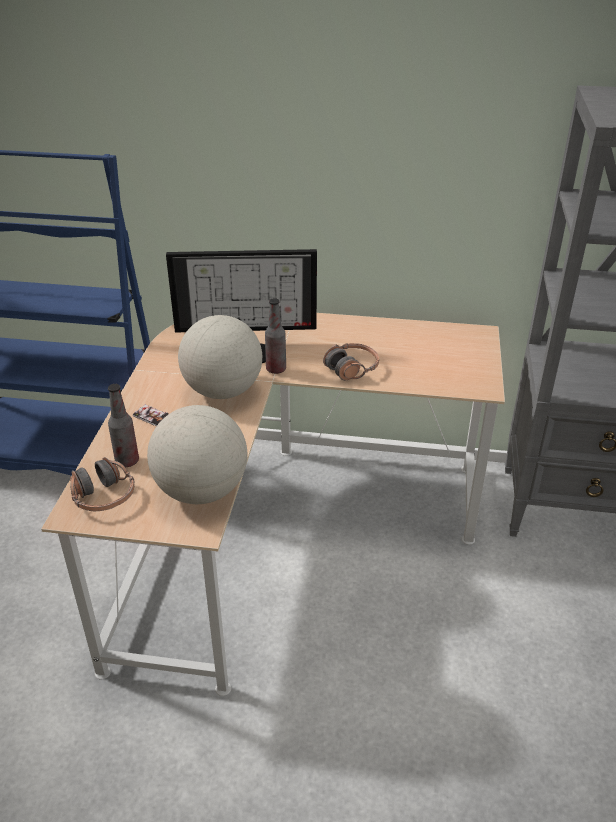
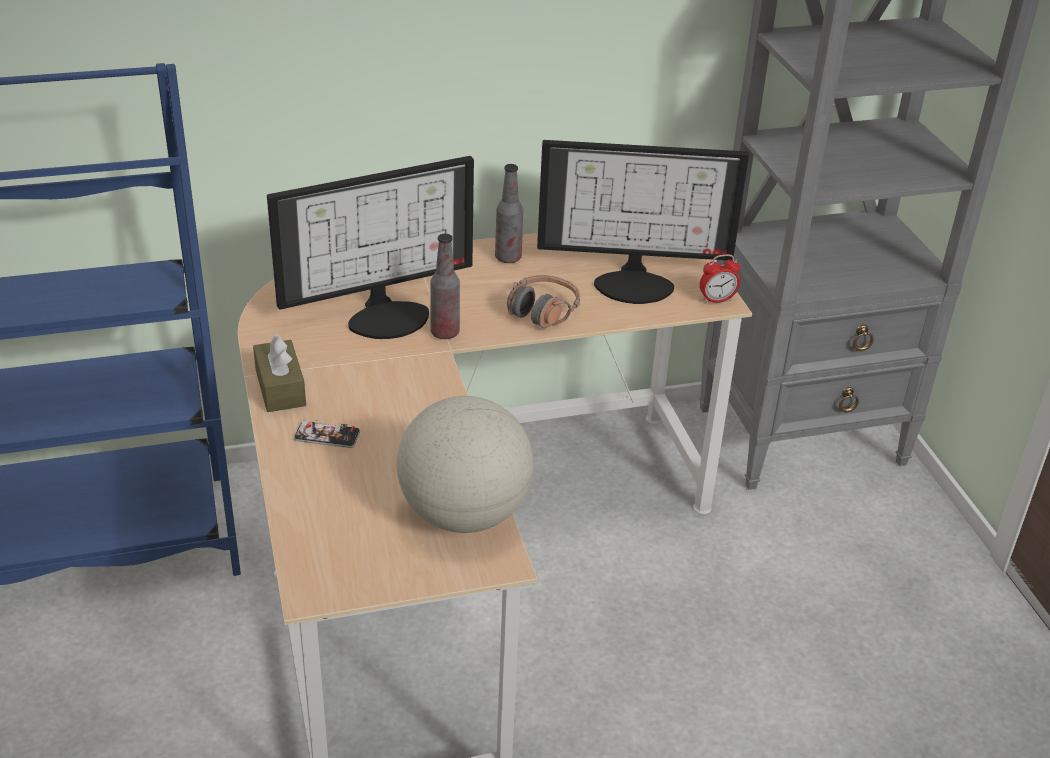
camera: 25 degrees left, 0 degrees up
headphones [70,457,134,511] -> none
bottle [108,384,139,467] -> bottle moved to [495,164,523,263]
globe [178,315,262,399] -> none
none -> brown tissue box [253,334,306,412]
none -> monitor [537,140,749,304]
none -> alarm clock [700,254,740,304]

